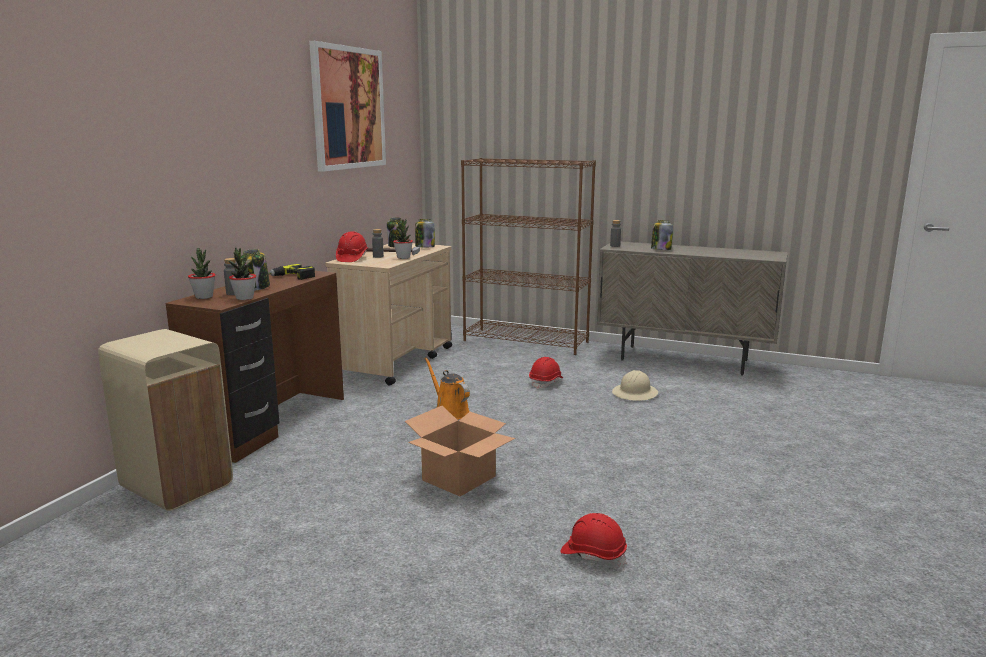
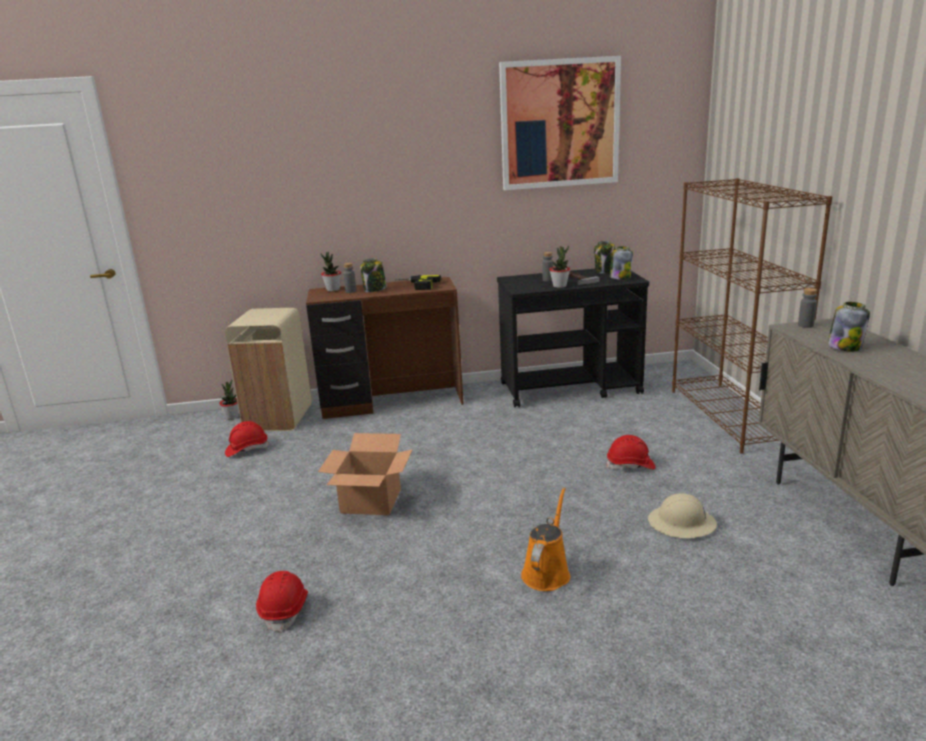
camera: 60 degrees right, 5 degrees up
potted plant [229,247,256,300] -> potted plant moved to [219,379,239,419]
beige cart [325,243,452,386] -> black cart [497,269,649,408]
red hard hat [336,231,368,262] -> red hard hat moved to [225,421,269,457]
orange watering can [424,357,470,420] -> orange watering can moved to [521,487,570,591]

